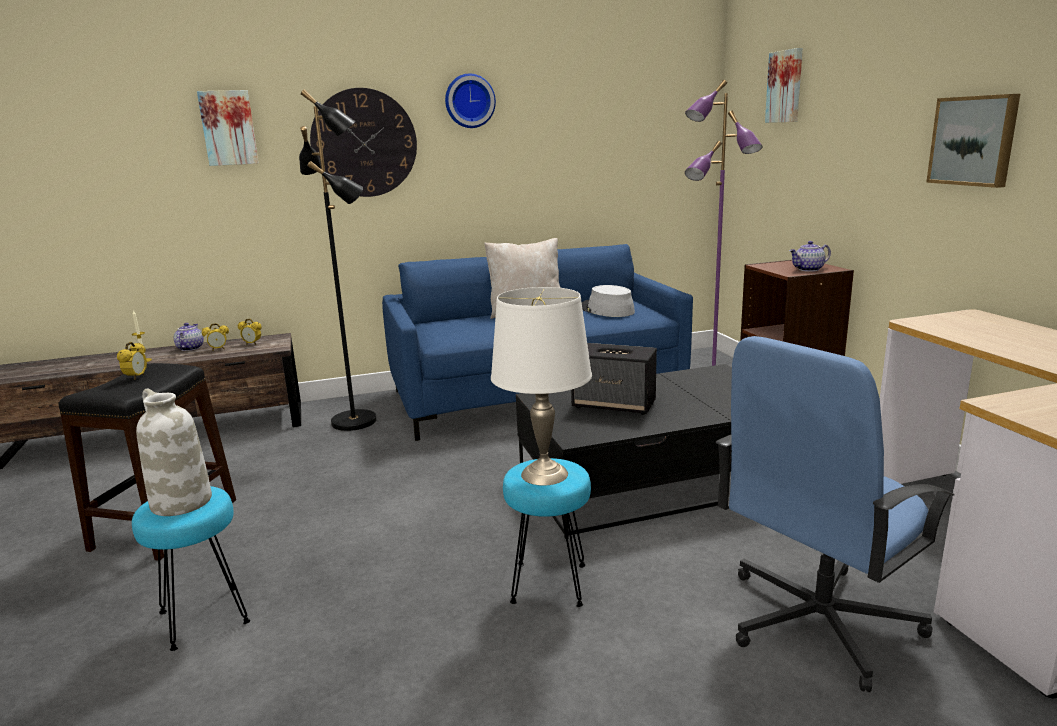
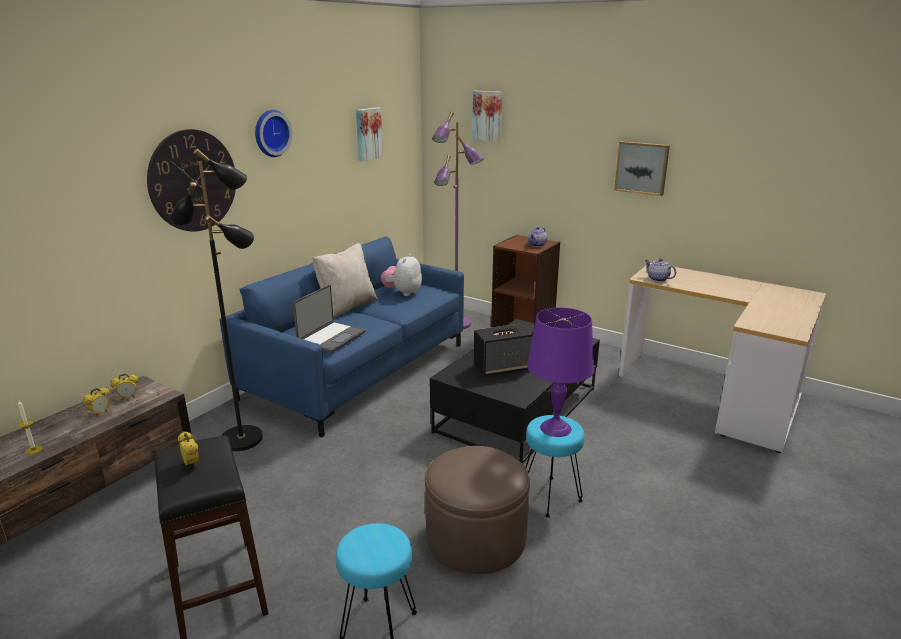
camera: 40 degrees left, 5 degrees up
white vase [136,388,212,516] -> none
teapot [174,323,204,351] -> teapot moved to [645,258,676,282]
picture [197,90,259,166] -> picture moved to [356,107,383,162]
white table lamp [491,287,592,486] -> purple table lamp [527,308,594,437]
grey hat [581,285,635,317] -> plush toy [381,253,422,296]
blue office chair [716,336,955,692] -> none
none -> laptop [293,285,366,353]
none -> brown ottoman [425,446,530,574]

